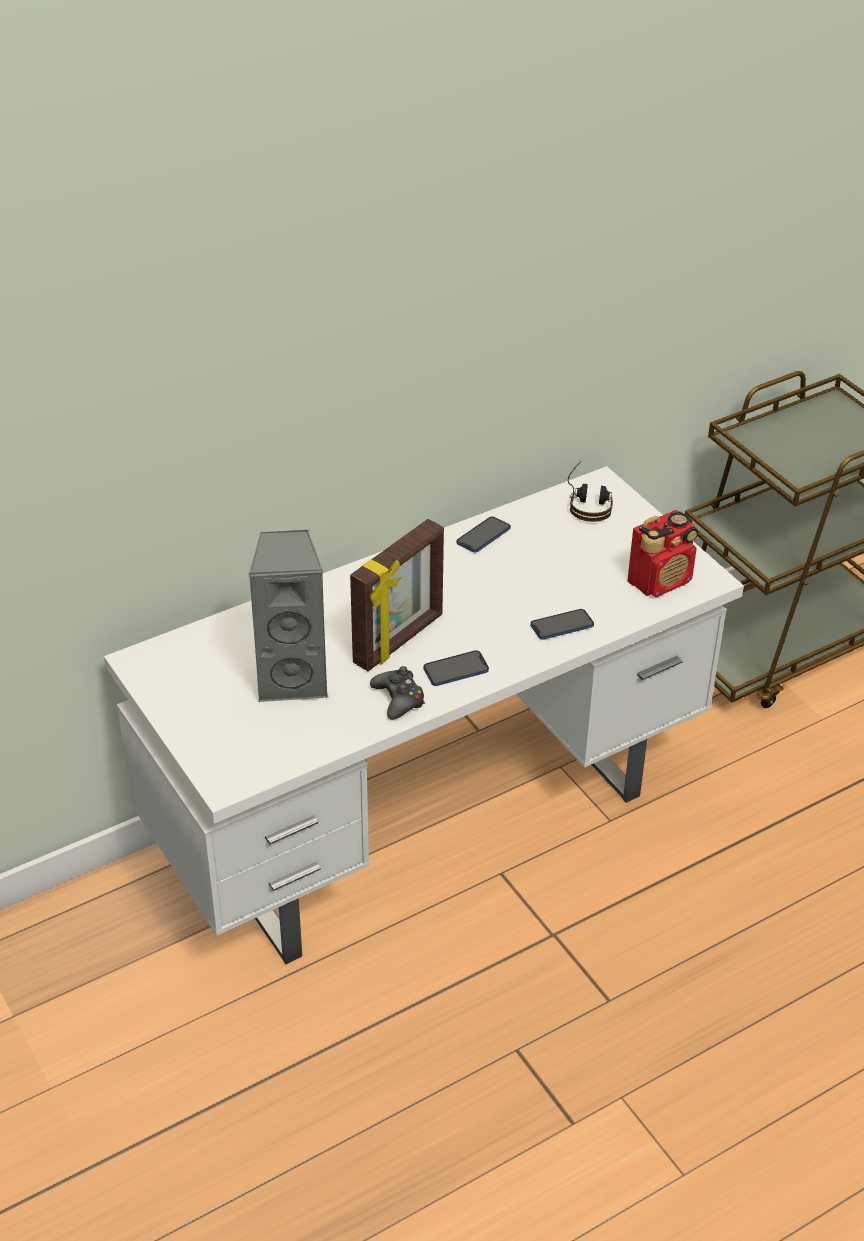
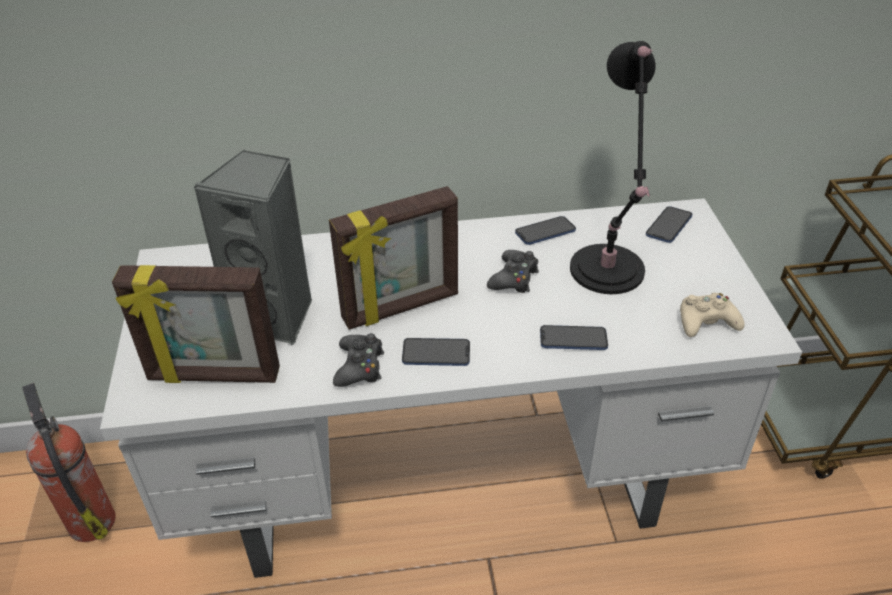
camera: 25 degrees right, 0 degrees up
headphones [568,462,613,522] -> phone [646,206,692,243]
radio [628,510,698,597] -> beige game controller [680,293,745,337]
none -> fire extinguisher [22,383,115,542]
none -> picture frame [112,265,280,383]
none -> black game controller [487,250,539,293]
none -> black table lamp [570,41,656,294]

